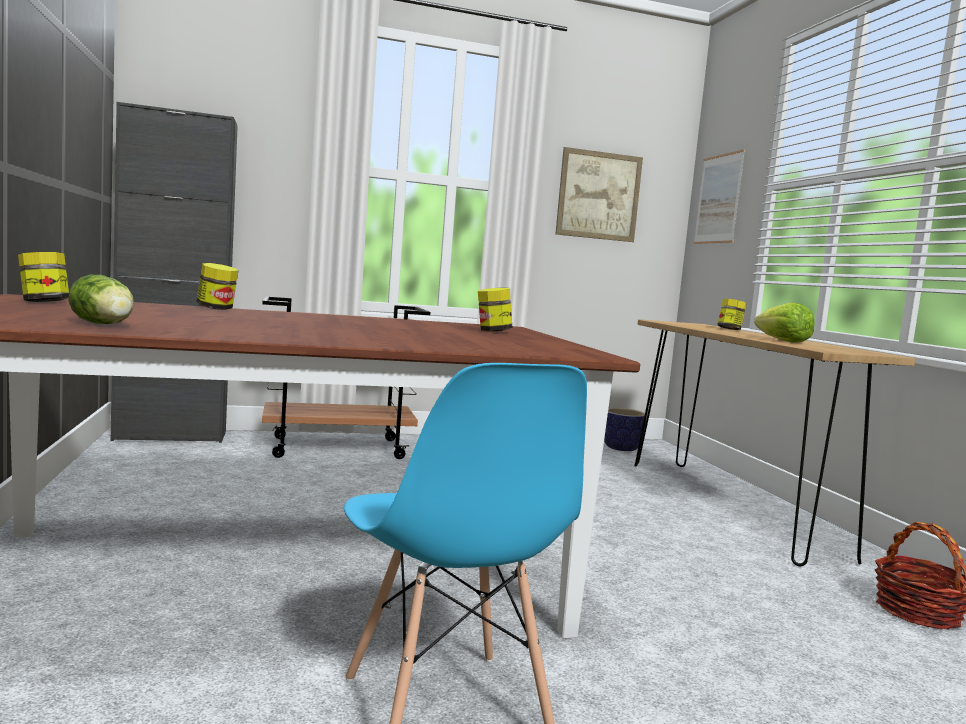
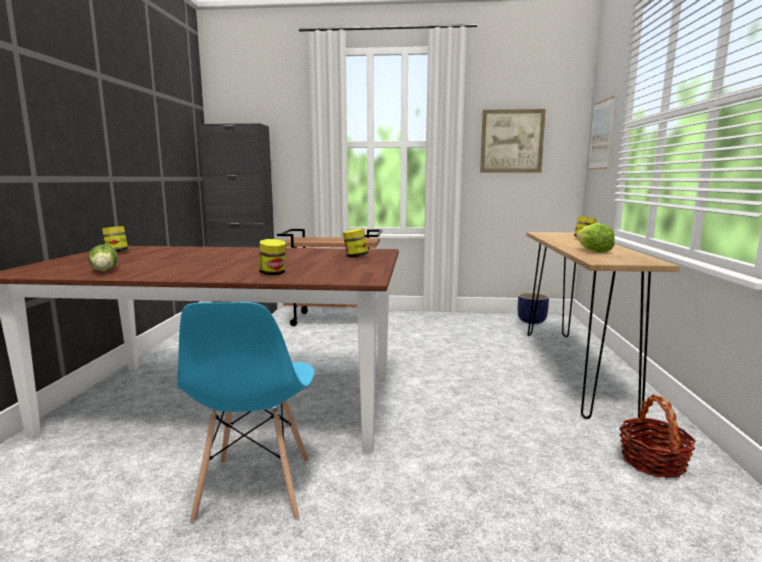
camera: 20 degrees right, 5 degrees up
jar [196,263,238,310] -> jar moved to [259,239,286,275]

